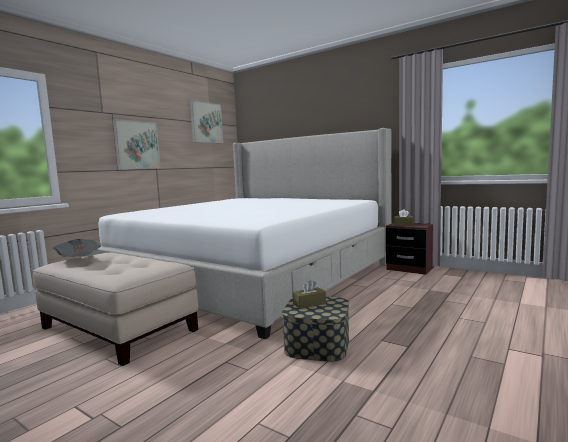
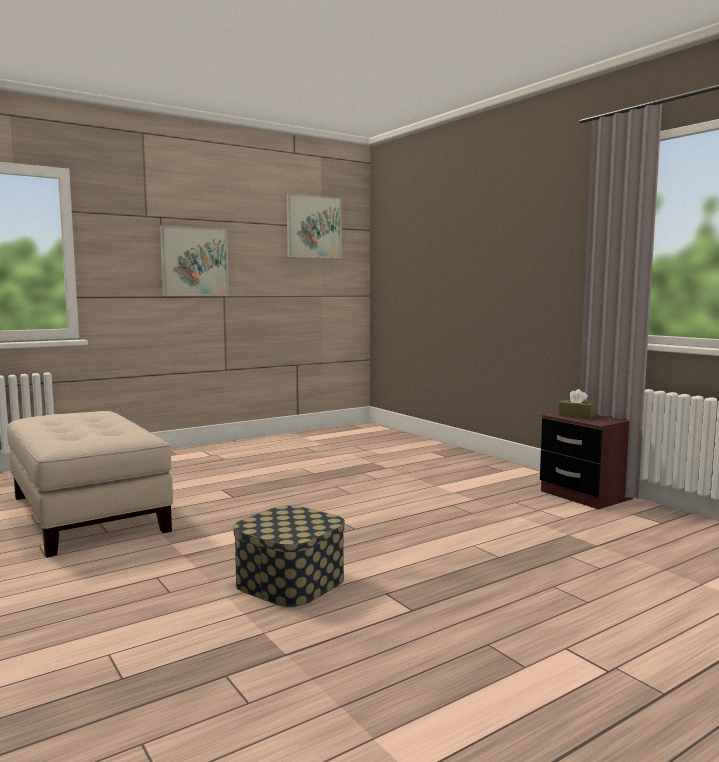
camera: 20 degrees right, 0 degrees up
newspaper [53,239,101,257] -> none
bed [89,128,392,339] -> none
brown tissue box [293,280,326,309] -> none

